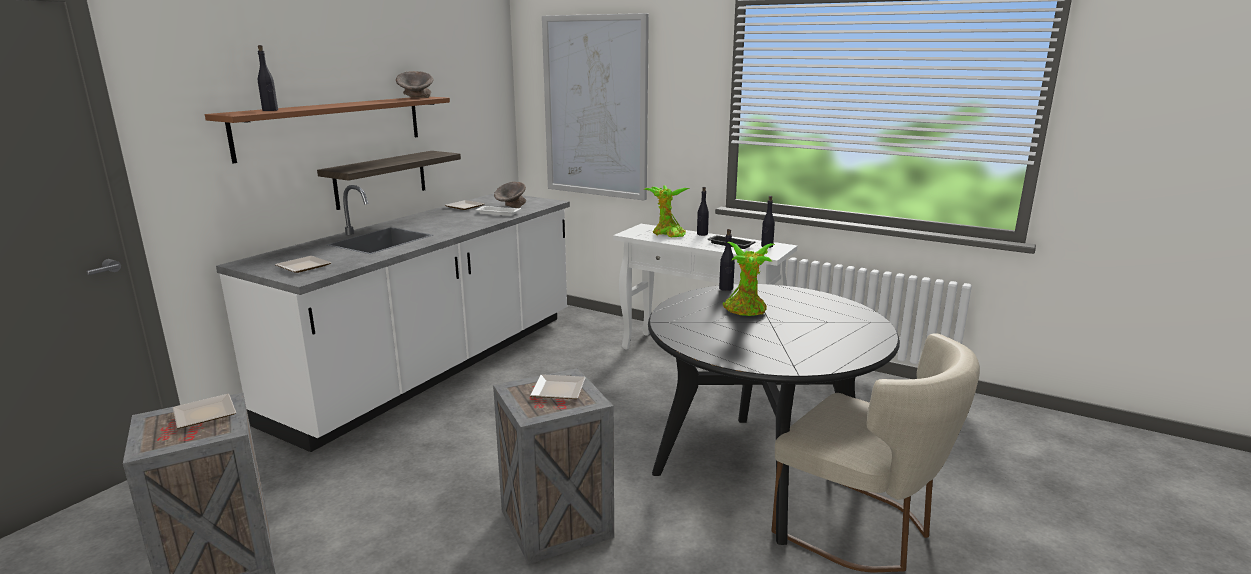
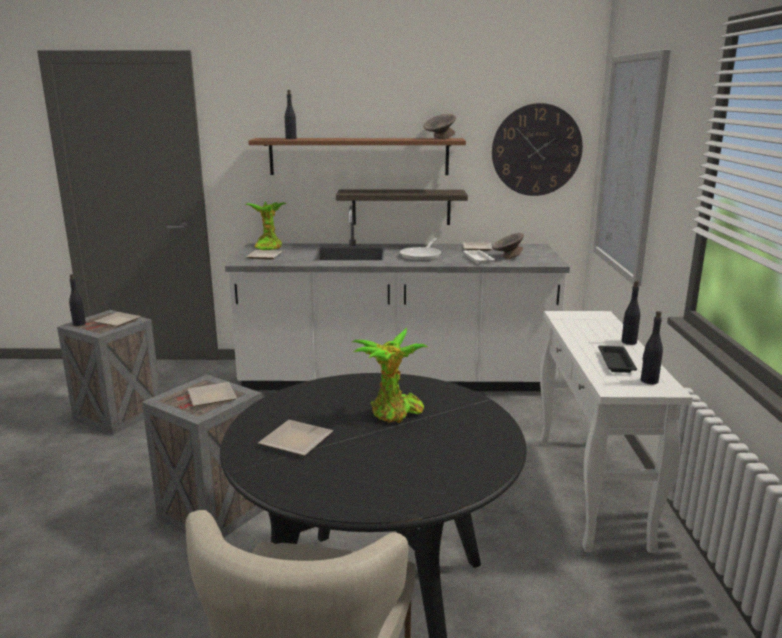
camera: 60 degrees right, 0 degrees up
potted plant [644,185,690,237] -> potted plant moved to [245,201,287,250]
black bottle [719,229,735,291] -> black bottle moved to [69,274,86,326]
none -> plate [258,420,333,456]
none -> frying pan [400,238,441,261]
none -> wall clock [492,103,583,196]

